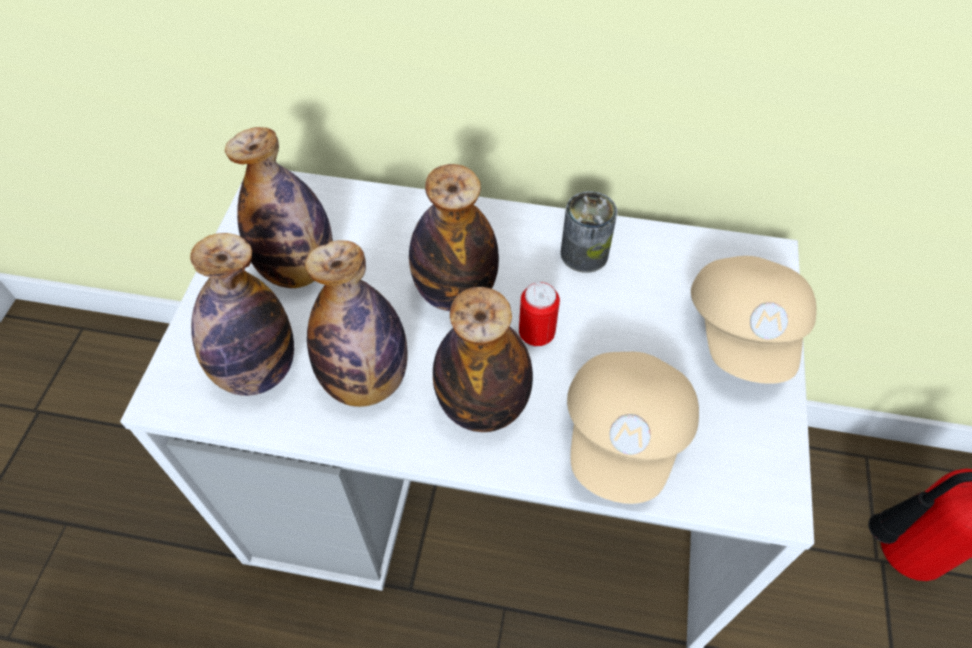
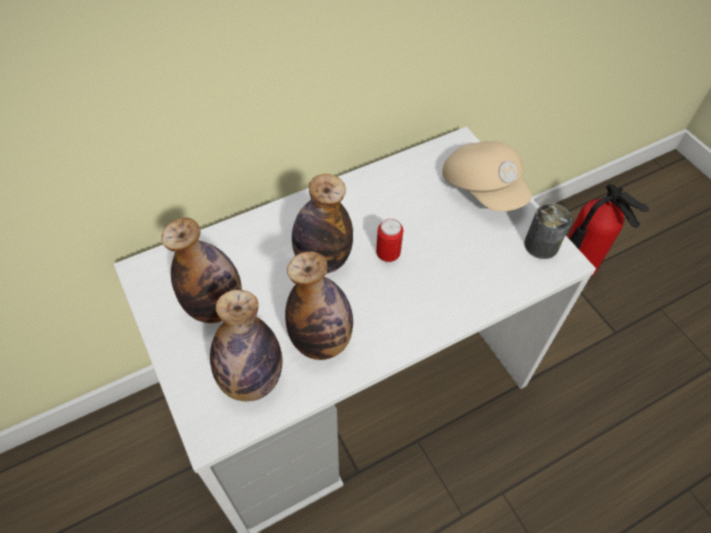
camera: 40 degrees left, 0 degrees up
bottle [433,287,533,432] -> none
can [561,191,617,273] -> can moved to [524,203,572,259]
beige cap [567,352,699,504] -> none

